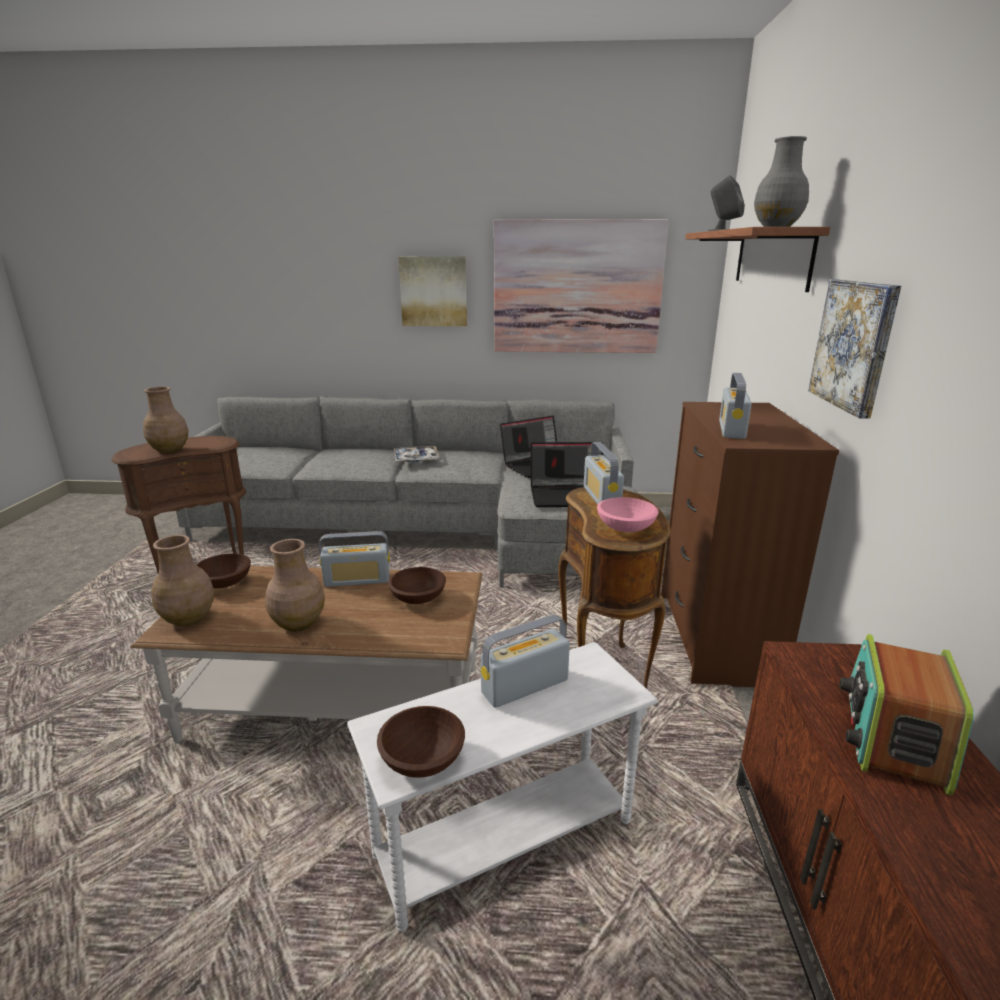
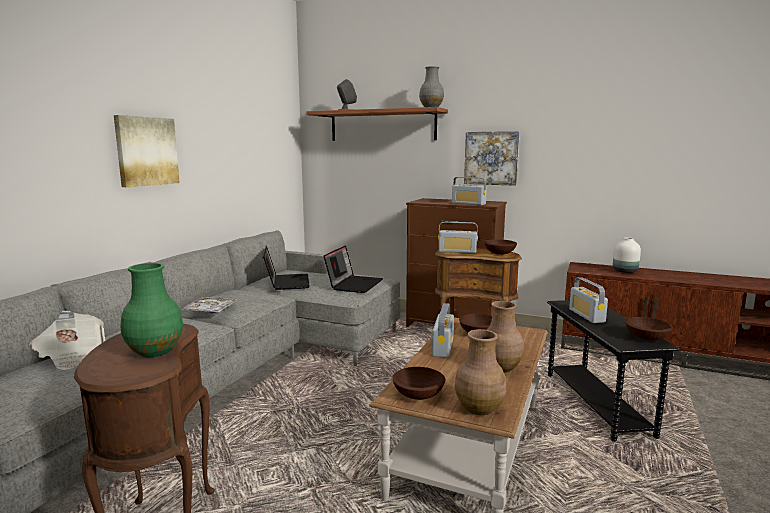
camera: 70 degrees left, 10 degrees down
brown vase [143,387,188,453] -> green vase [121,263,183,357]
white side table [347,642,658,932] -> black side table [547,300,680,442]
picture [494,219,669,353] -> none
pink bowl [597,497,659,532] -> brown bowl [484,239,517,255]
radio [839,634,974,795] -> white vase [613,237,641,273]
none -> newspaper [30,311,105,370]

